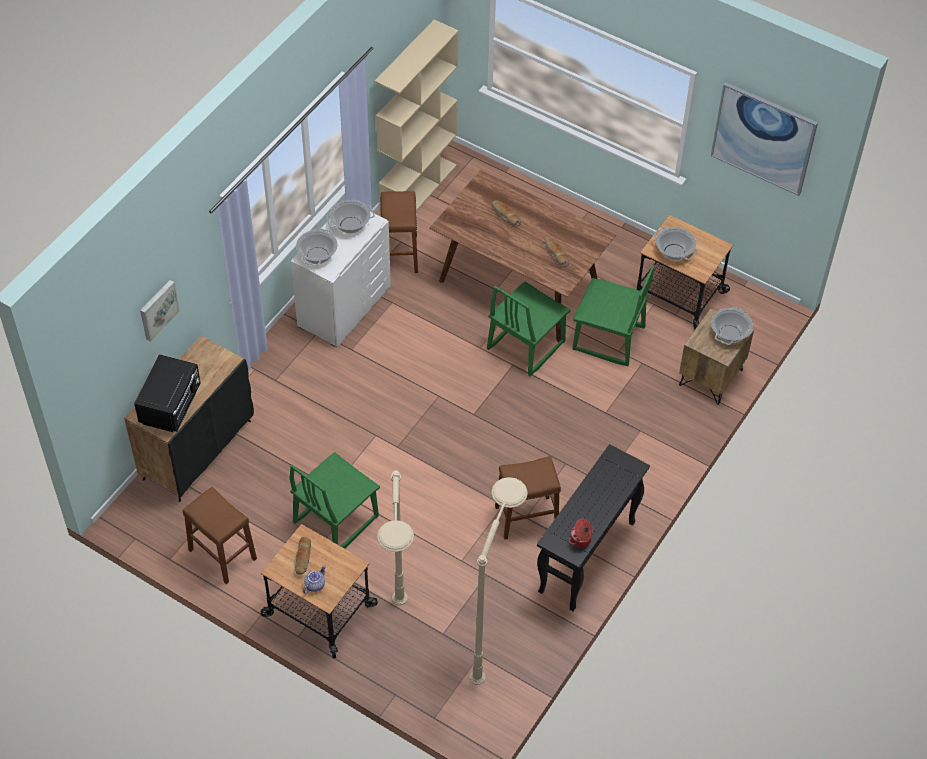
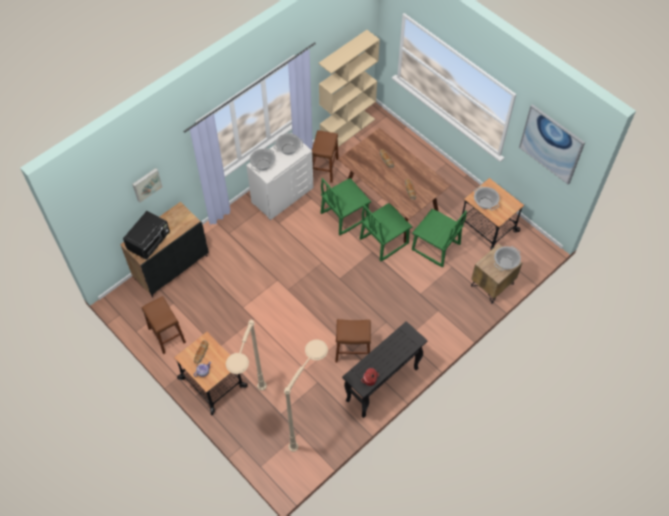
camera: 15 degrees right, 5 degrees up
green chair [290,452,380,549] -> green chair moved to [321,178,371,235]

